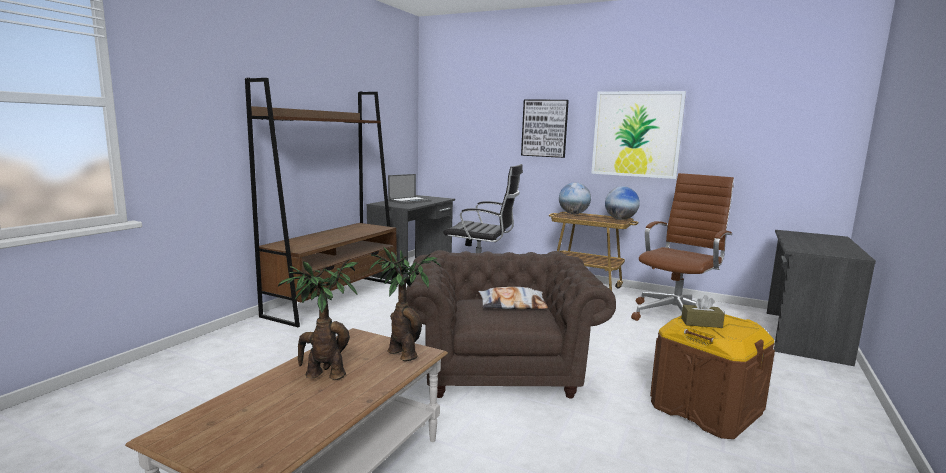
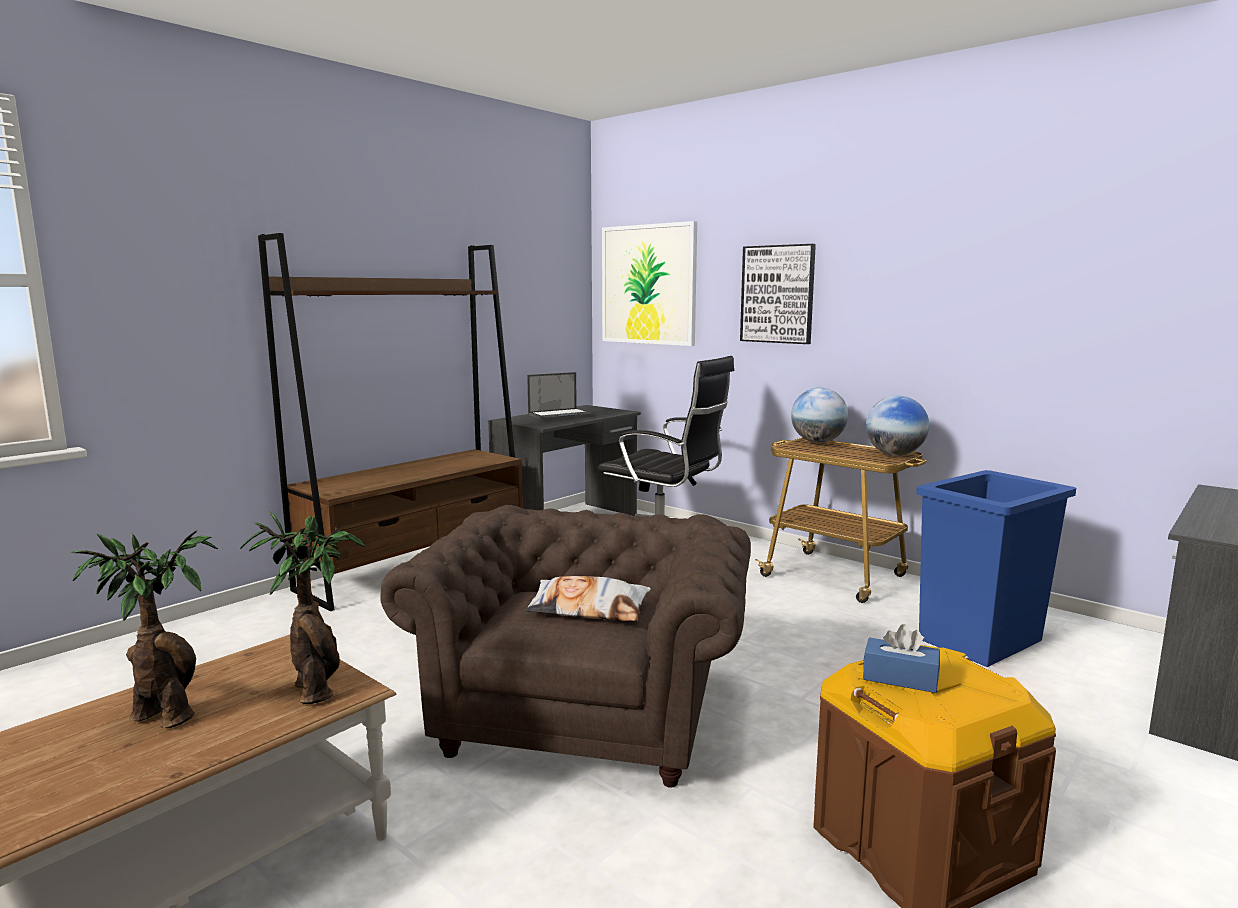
camera: 15 degrees right, 0 degrees up
picture [591,91,686,179] -> picture moved to [602,221,697,346]
brown office chair [631,173,734,321] -> blue trash can [916,470,1076,667]
brown tissue box [681,295,725,328] -> blue tissue box [863,624,940,693]

